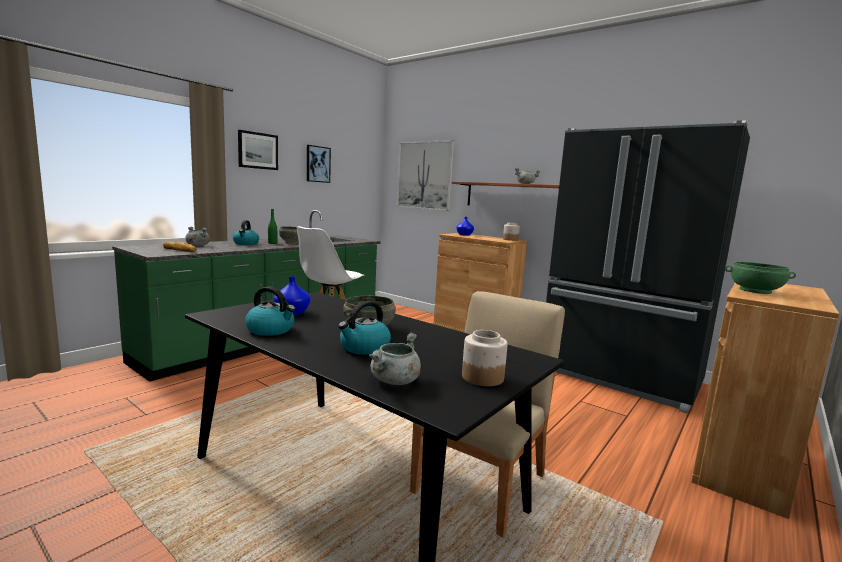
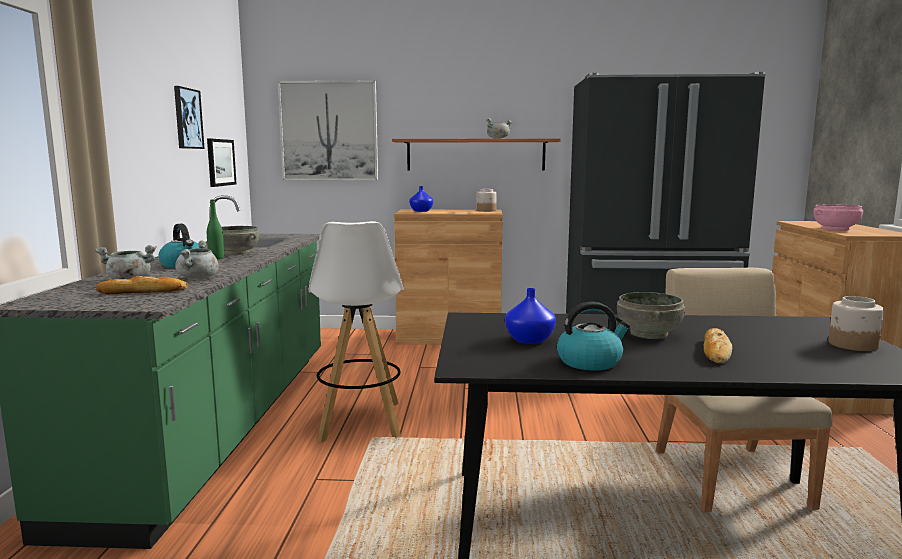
camera: 35 degrees left, 0 degrees up
picture [238,130,278,170] -> picture moved to [207,139,237,187]
kettle [338,301,391,355] -> bread [703,328,732,363]
grey cooking pot [369,333,421,385] -> grey cooking pot moved to [175,241,219,279]
green bowl [725,262,796,294] -> pink bowl [813,204,863,231]

